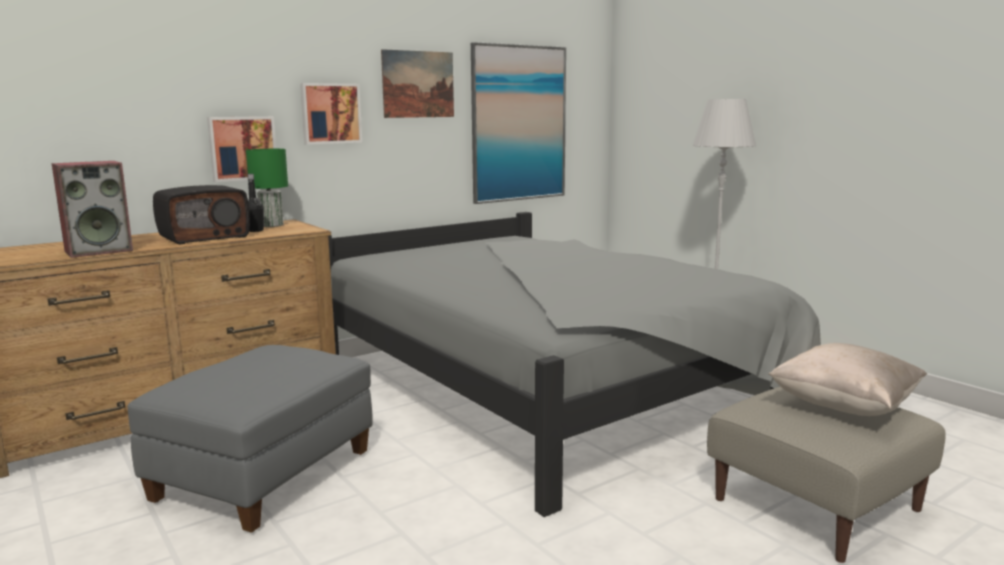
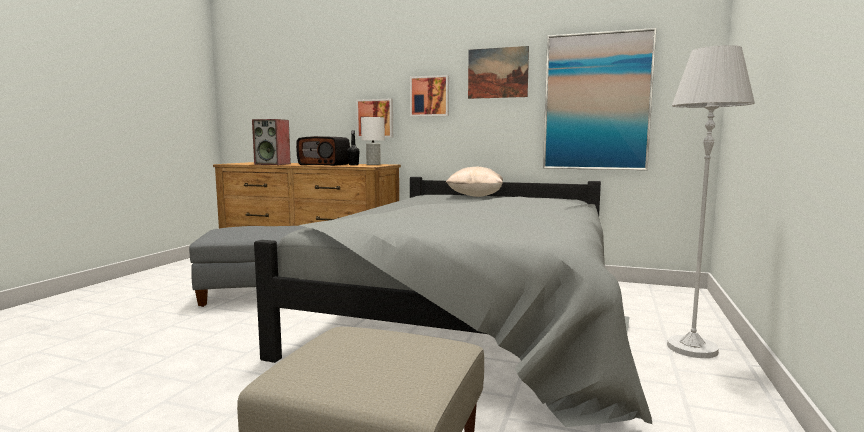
camera: 55 degrees right, 5 degrees down
green table lamp [246,149,288,227] -> white table lamp [361,117,385,165]
beige pillow [769,343,927,416] -> beige pillow moved to [446,167,503,197]

